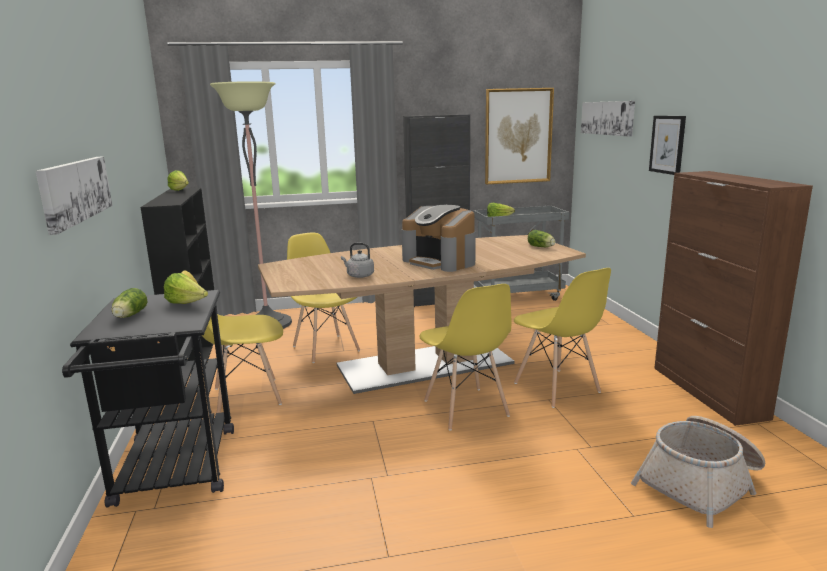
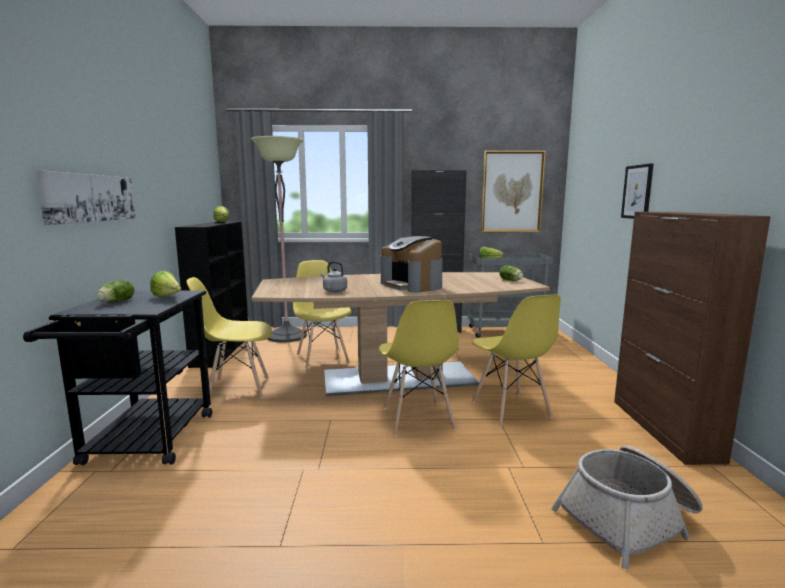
camera: 10 degrees right, 5 degrees down
picture [581,101,635,137] -> none

